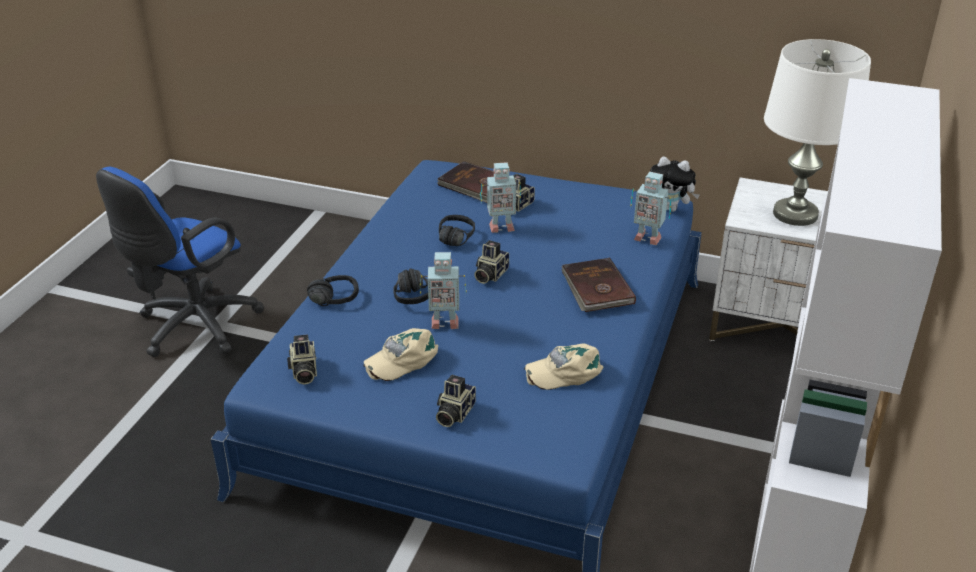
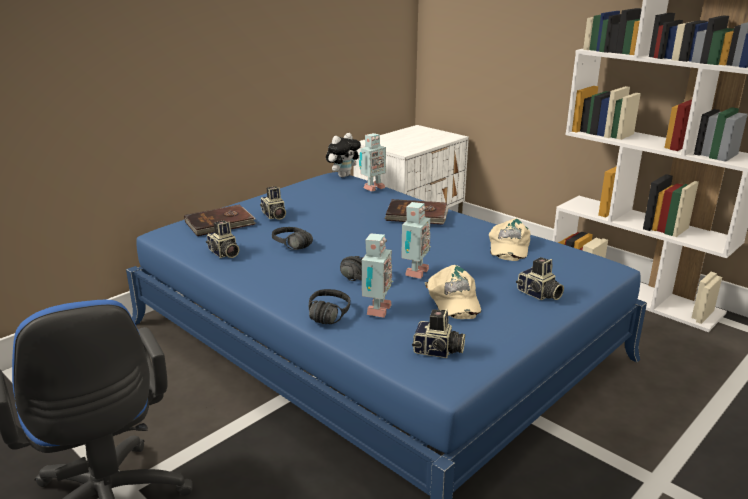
camera: 65 degrees left, 10 degrees down
camera [474,240,509,284] -> camera moved to [206,220,239,258]
toy robot [480,162,521,233] -> toy robot moved to [362,233,393,318]
white table lamp [764,39,871,226] -> none

